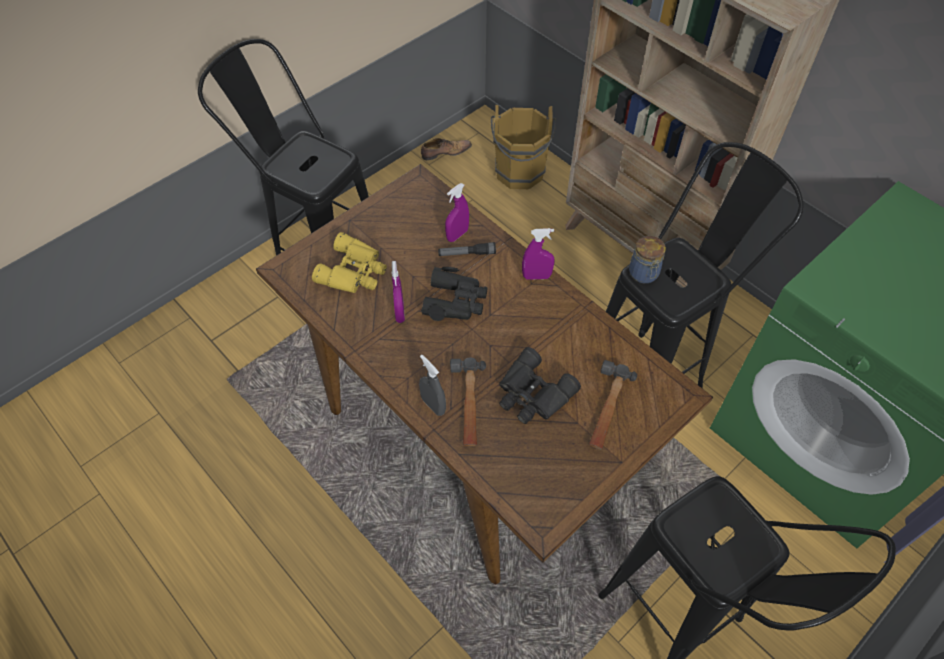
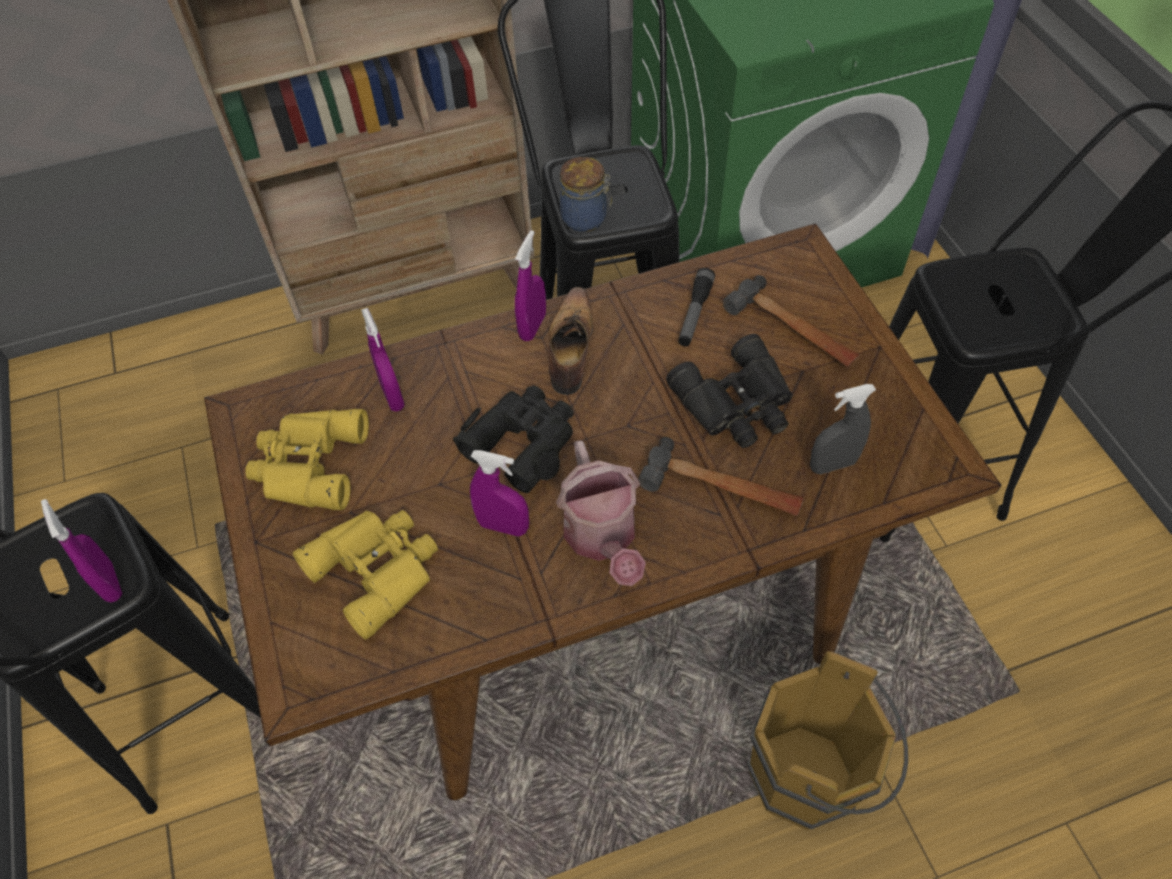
camera: 65 degrees left, 0 degrees up
grey spray bottle [419,355,446,416] -> grey spray bottle moved to [810,384,876,474]
shoe [421,138,472,160] -> shoe moved to [548,287,593,395]
flashlight [438,242,496,256] -> flashlight moved to [678,268,715,346]
brown bucket [491,105,556,189] -> brown bucket moved to [747,651,908,830]
none -> purple spray bottle [41,499,122,603]
none -> yellow binoculars [245,409,369,510]
none -> watering can [556,440,646,586]

